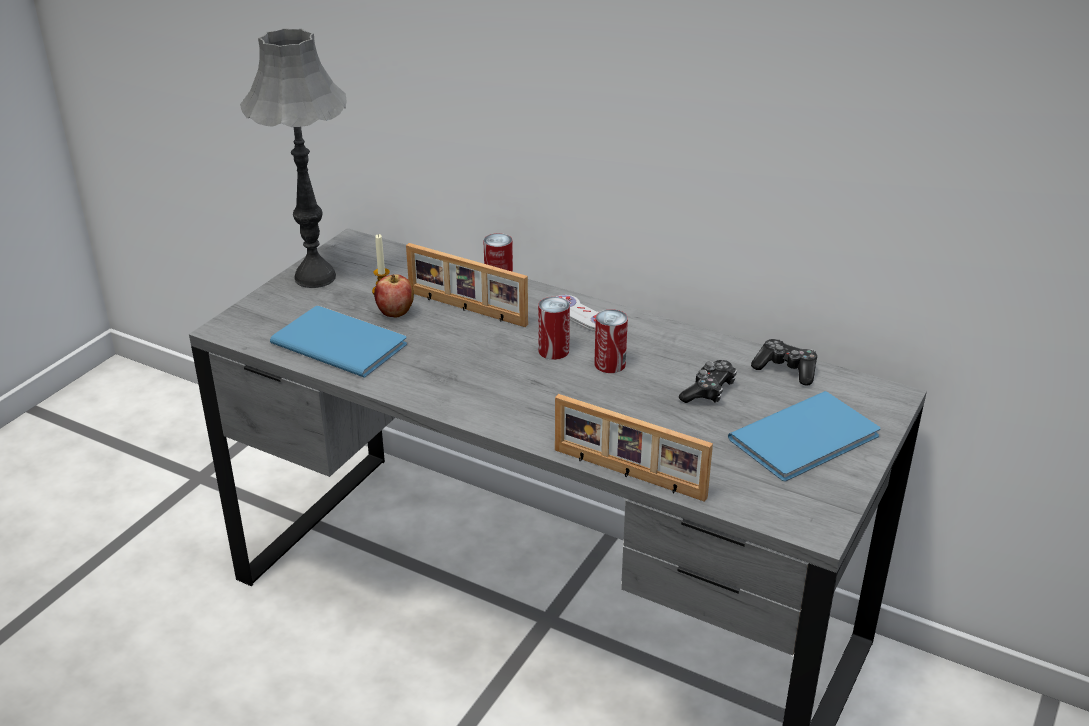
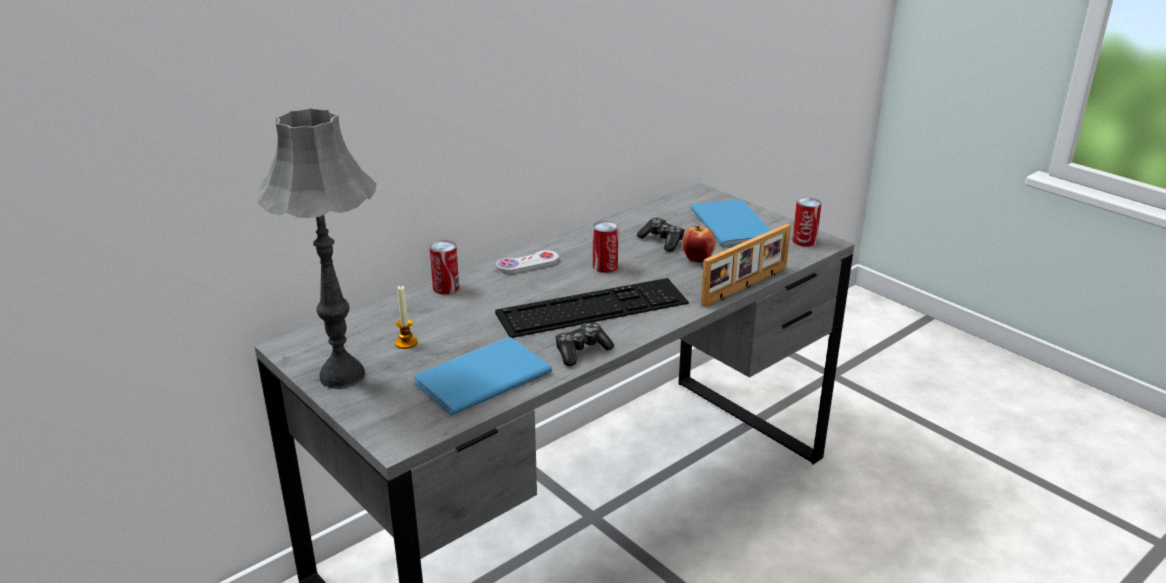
camera: 70 degrees left, 5 degrees down
apple [374,274,414,318] -> apple moved to [682,226,716,263]
picture frame [406,243,528,327] -> none
can [538,297,570,360] -> can moved to [792,197,822,247]
game controller [751,339,817,386] -> game controller moved to [555,322,614,366]
none -> keyboard [495,278,689,338]

